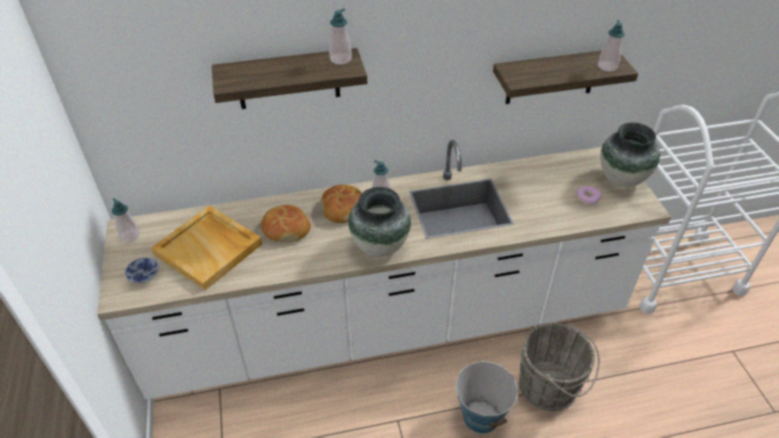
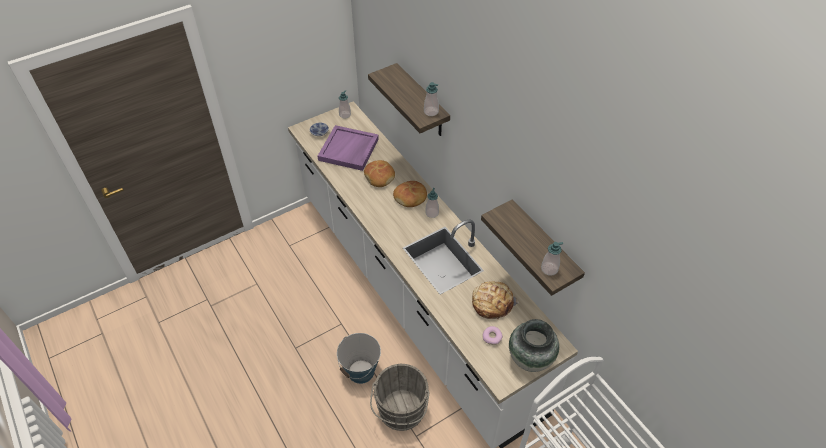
camera: 70 degrees right, 5 degrees up
beige tray [151,205,262,291] -> purple tray [318,125,379,171]
vase [348,187,411,257] -> none
none -> bread [472,281,519,319]

